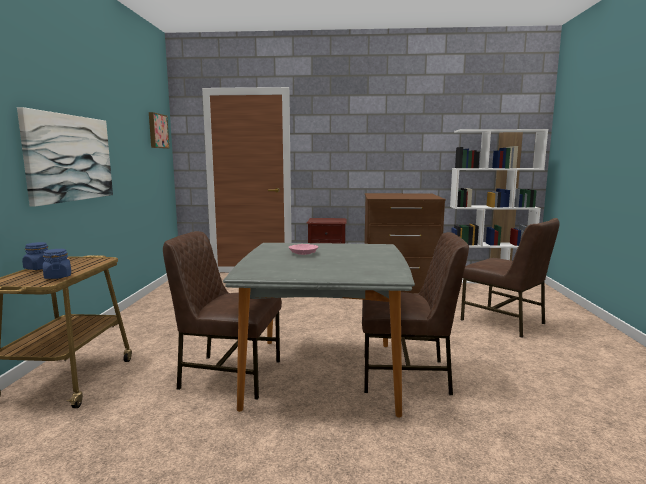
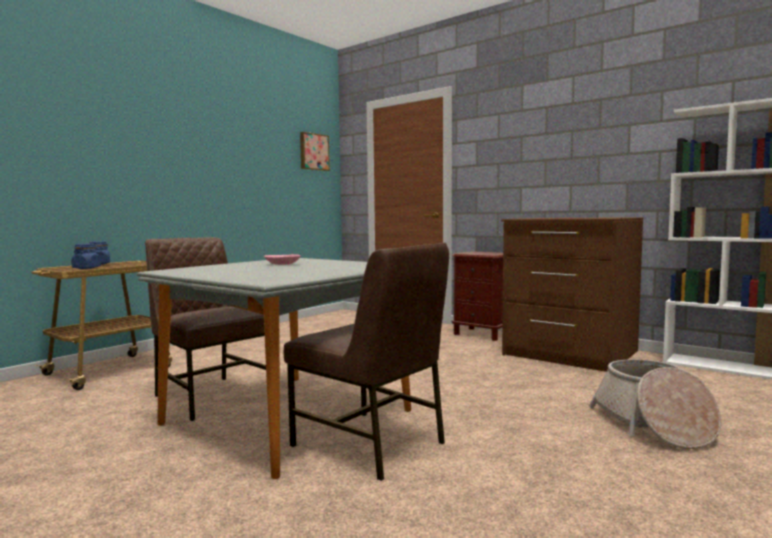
camera: 35 degrees right, 5 degrees down
picture [17,107,113,207] -> none
brown chair [461,218,560,338] -> basket [589,359,721,449]

